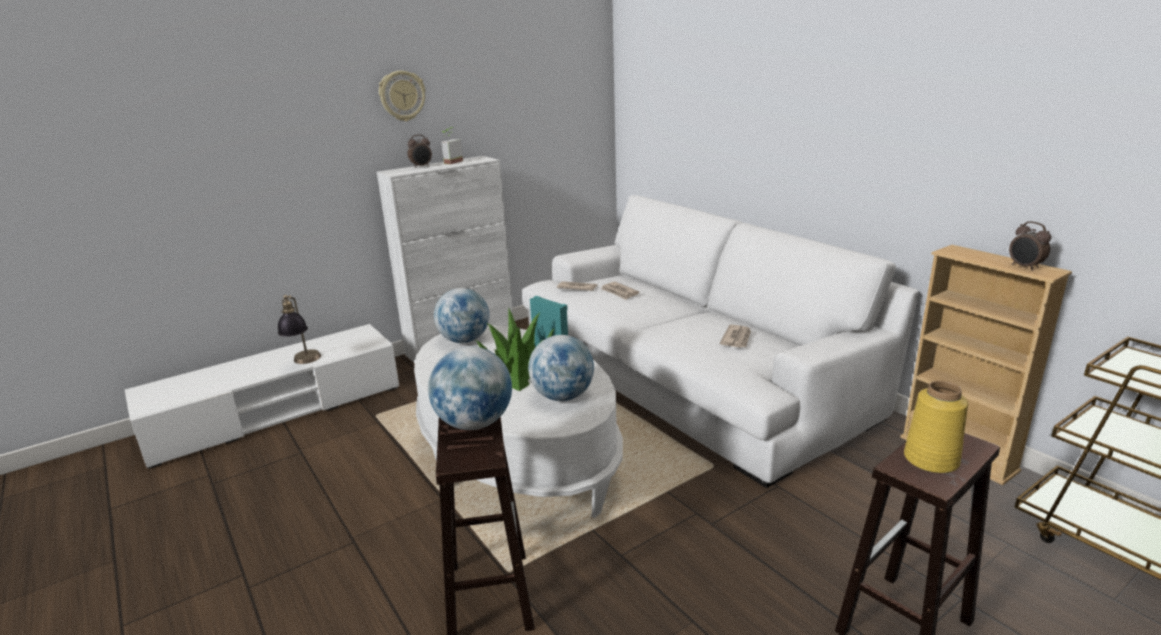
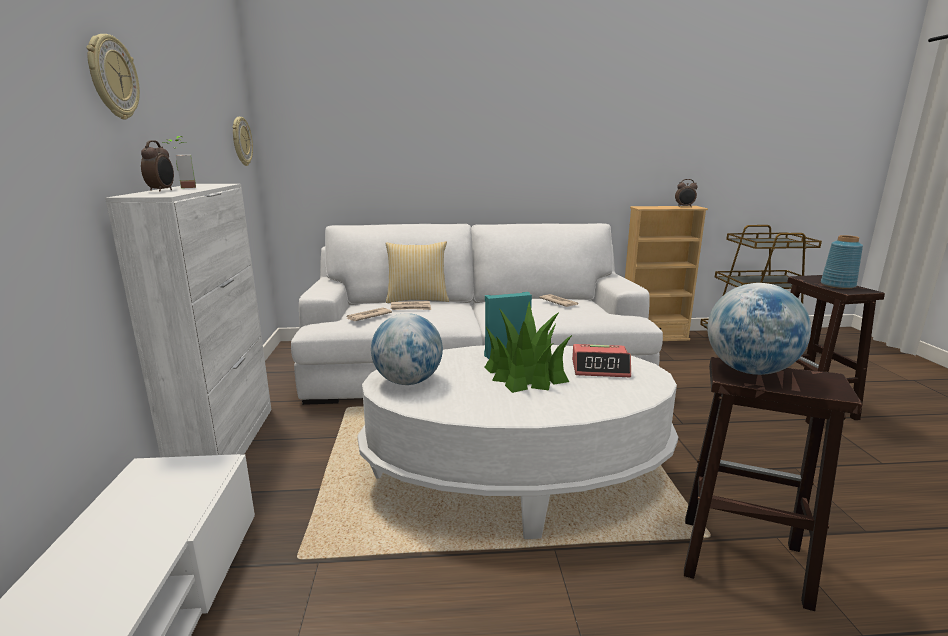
camera: 60 degrees left, 5 degrees down
table lamp [278,295,321,364] -> none
globe [528,335,594,401] -> alarm clock [572,344,631,377]
yellow vase [904,381,968,473] -> blue vase [821,235,863,289]
none -> wall clock [232,117,253,166]
none -> pillow [385,241,449,303]

